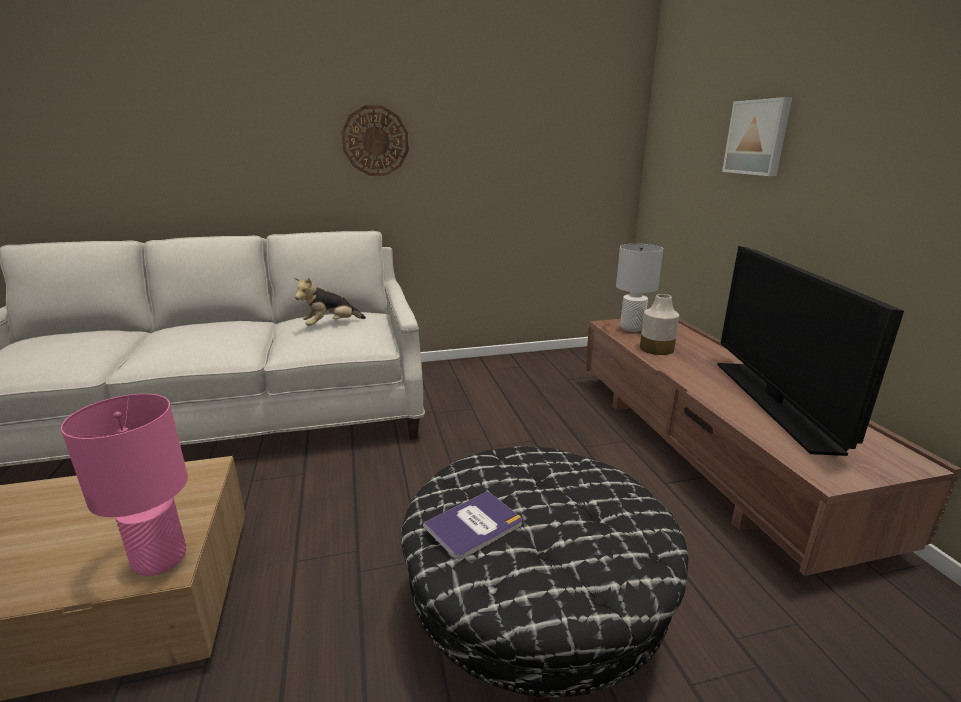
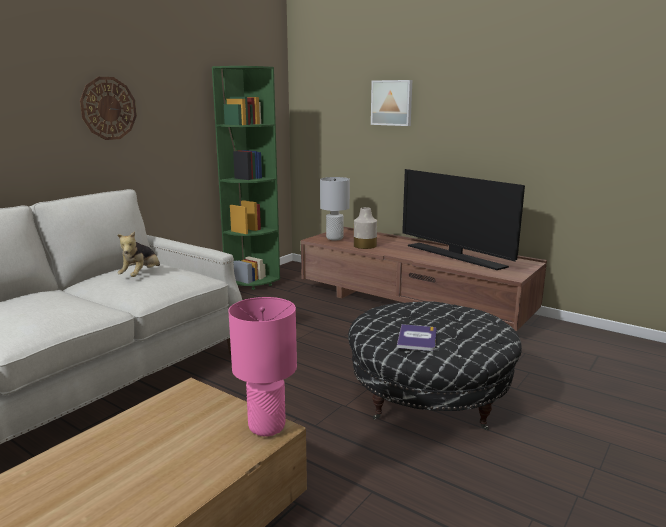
camera: 40 degrees left, 5 degrees down
none -> green bookcase [212,66,280,290]

